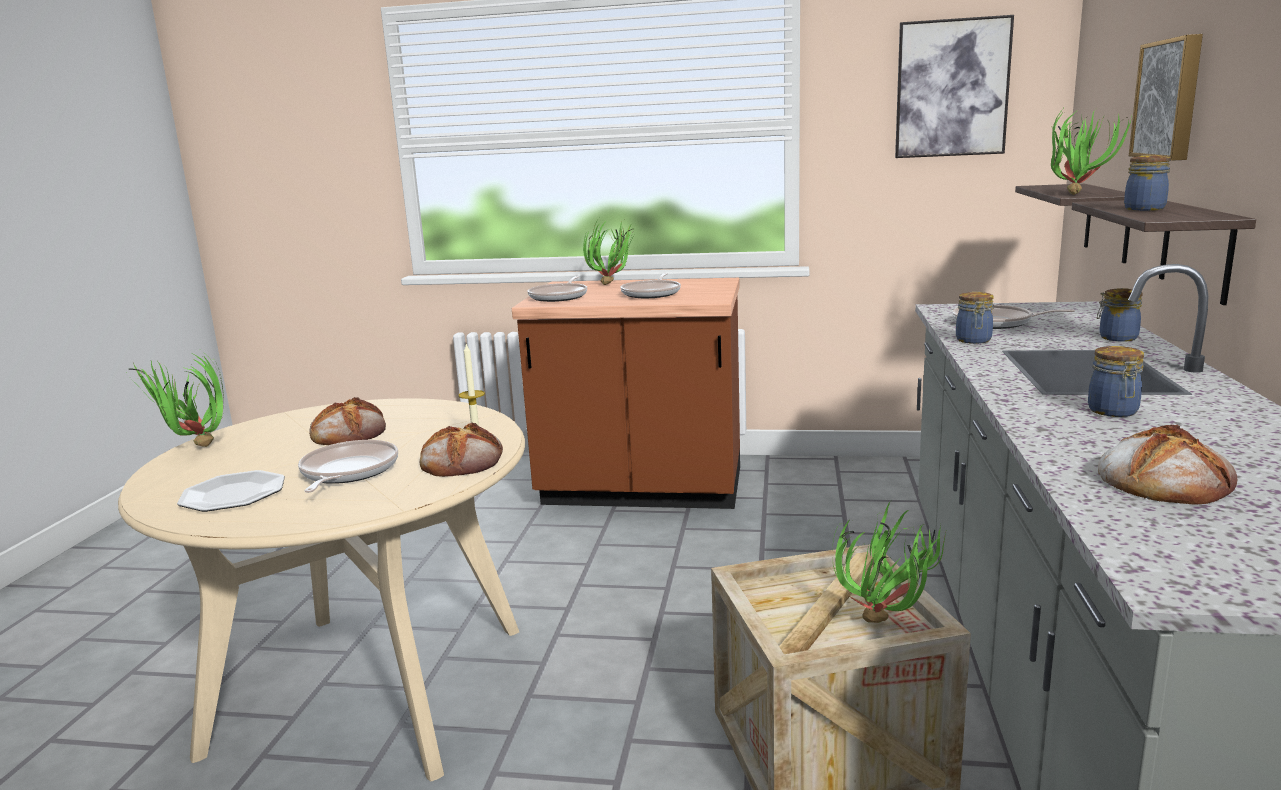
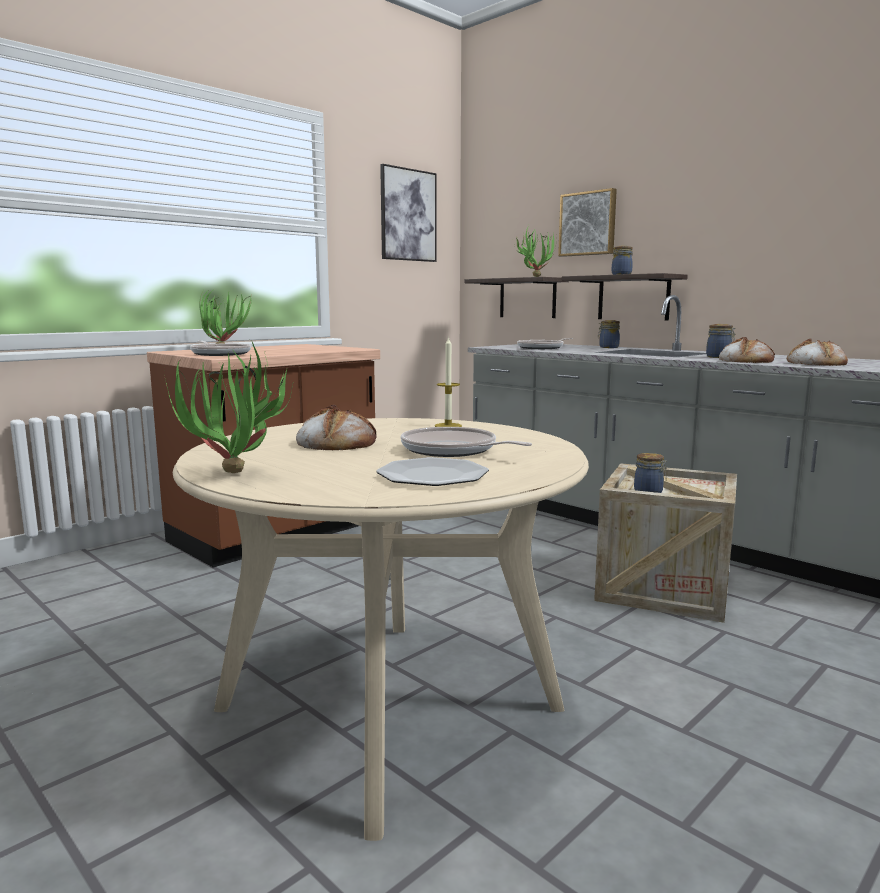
camera: 55 degrees left, 5 degrees down
bread [420,423,503,477] -> bread moved to [719,337,775,363]
frying pan [621,273,681,298] -> none
potted plant [832,500,947,623] -> none
jar [956,292,993,344] -> jar moved to [634,453,667,493]

